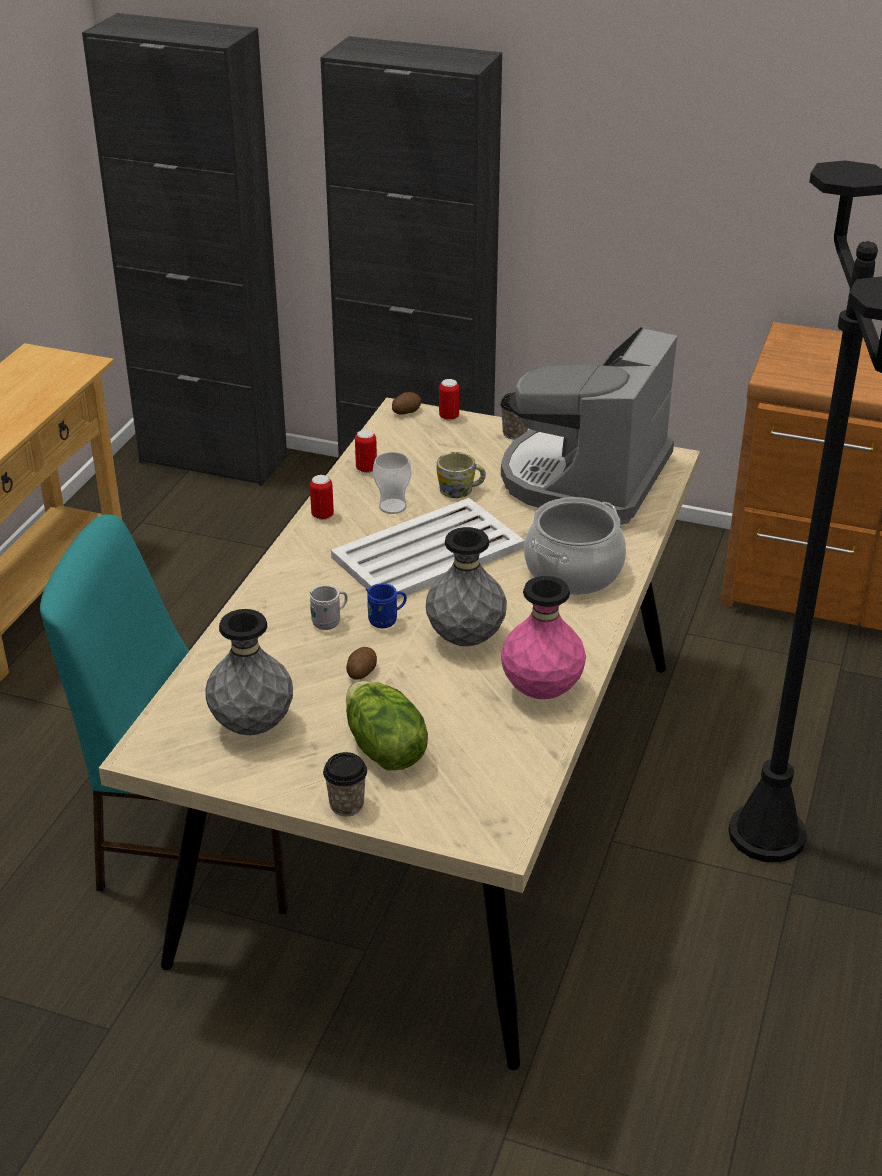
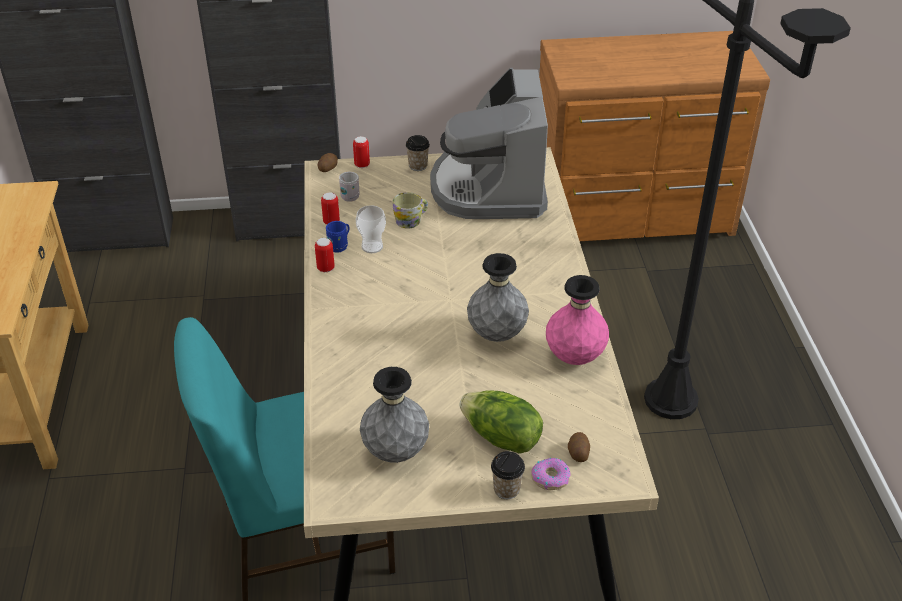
camera: 25 degrees left, 5 degrees up
white mug [309,585,348,630] -> white mug moved to [339,172,360,202]
white tray [331,498,525,600] -> none
potato [346,647,377,680] -> potato moved to [568,432,590,462]
blue mug [366,583,407,628] -> blue mug moved to [326,221,350,253]
cooking pot [524,497,626,595] -> none
none -> donut [531,458,571,490]

